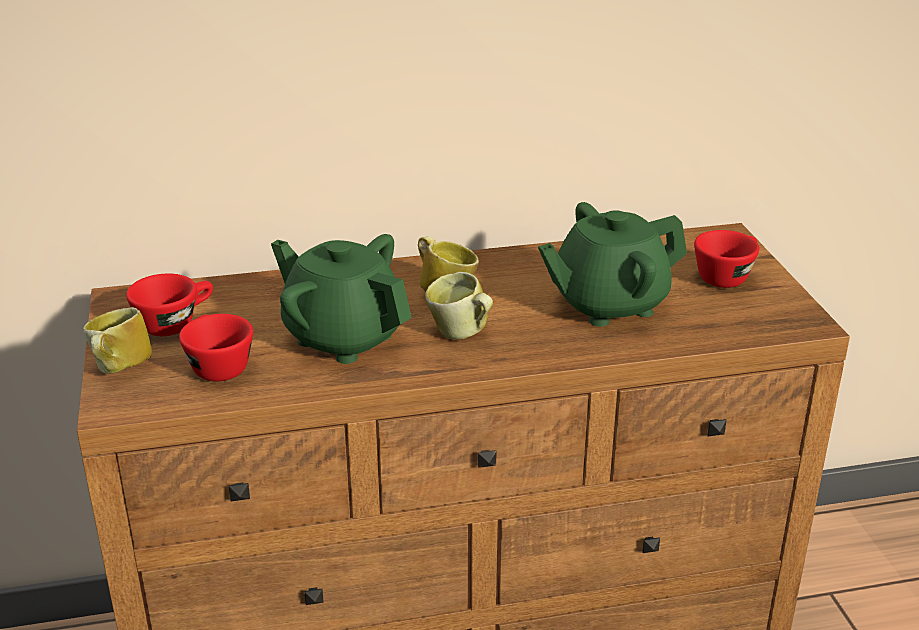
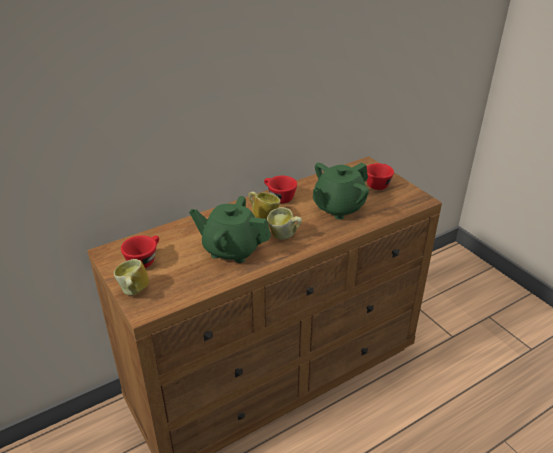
camera: 20 degrees left, 5 degrees up
red cup [179,314,253,381] -> red cup moved to [264,176,297,203]

